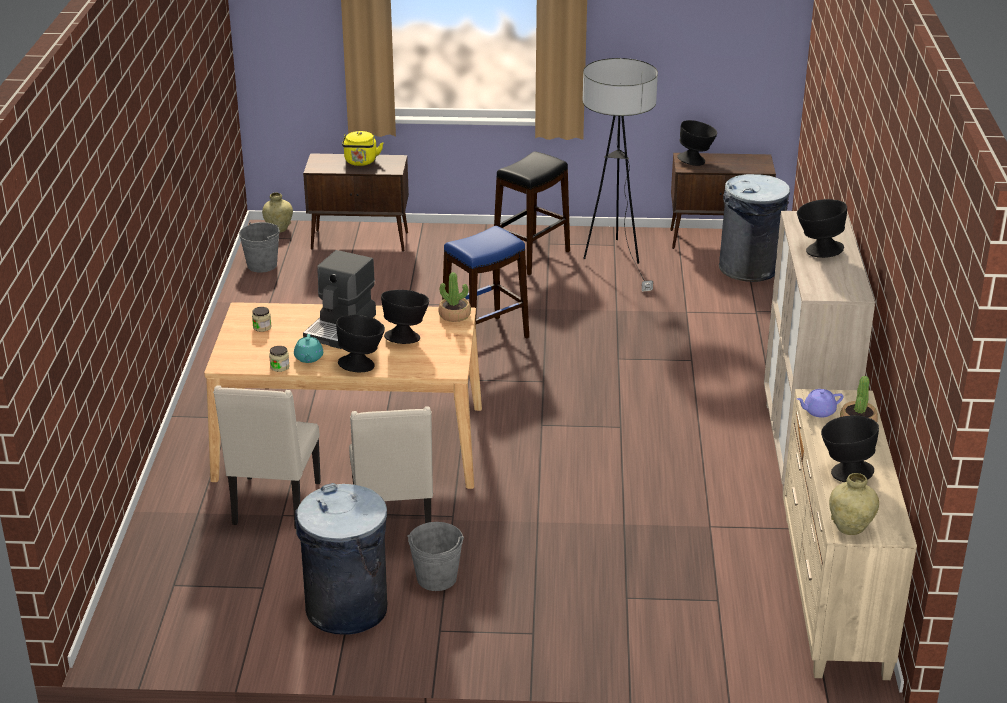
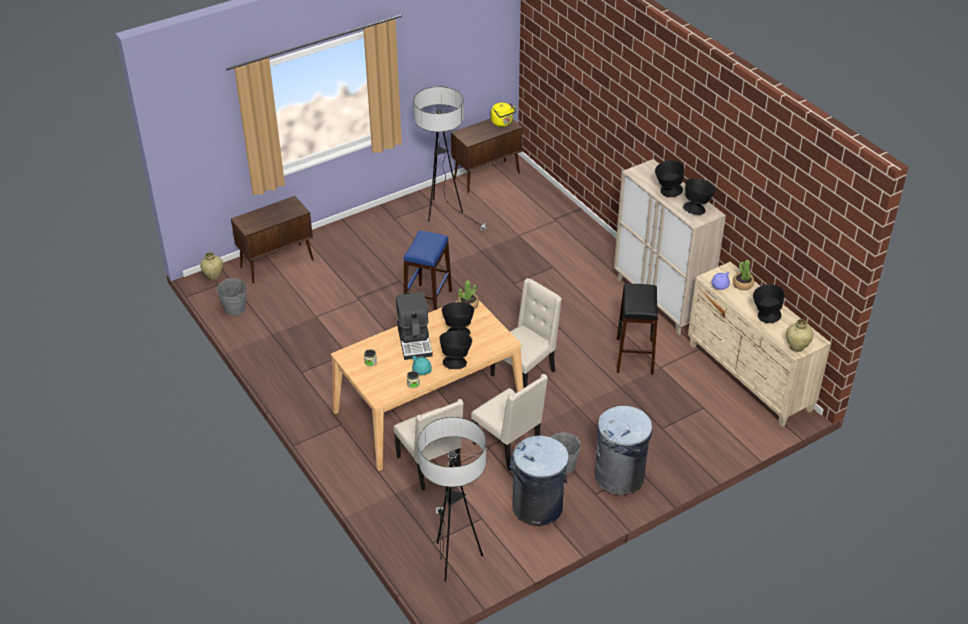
camera: 35 degrees left, 10 degrees up
yellow kettle [342,131,383,166] -> yellow kettle moved to [491,103,516,127]
black stool [494,152,570,275] -> black stool moved to [617,284,658,375]
black bowl [677,120,717,166] -> black bowl moved to [683,178,715,215]
grey trash can [719,174,790,282] -> grey trash can moved to [595,406,653,495]
none -> floor lamp [418,417,486,582]
none -> beige chair [490,278,562,388]

